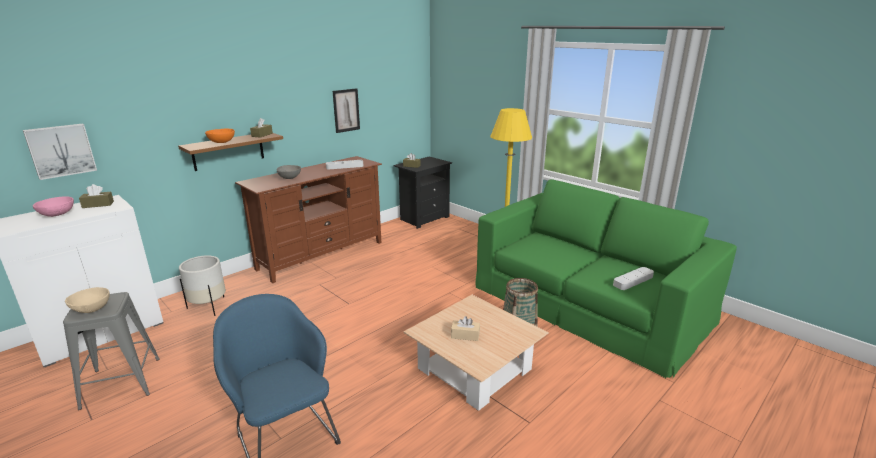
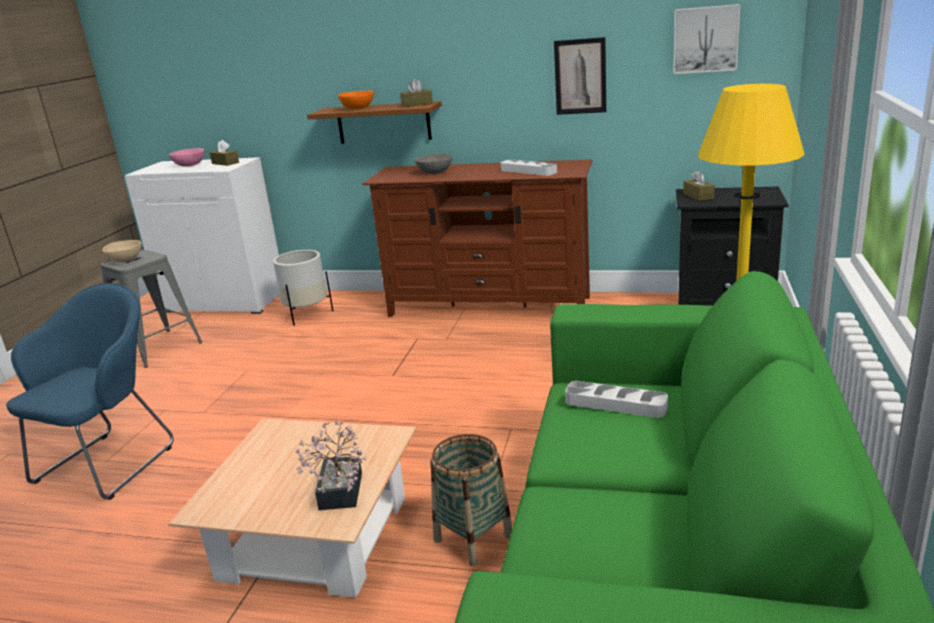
camera: 60 degrees right, 0 degrees up
picture [23,123,97,180] -> picture moved to [673,4,740,74]
beige tissue box [451,316,480,341] -> none
grey tray [613,267,654,290] -> grey tray moved to [565,381,668,418]
none -> potted plant [295,420,367,510]

